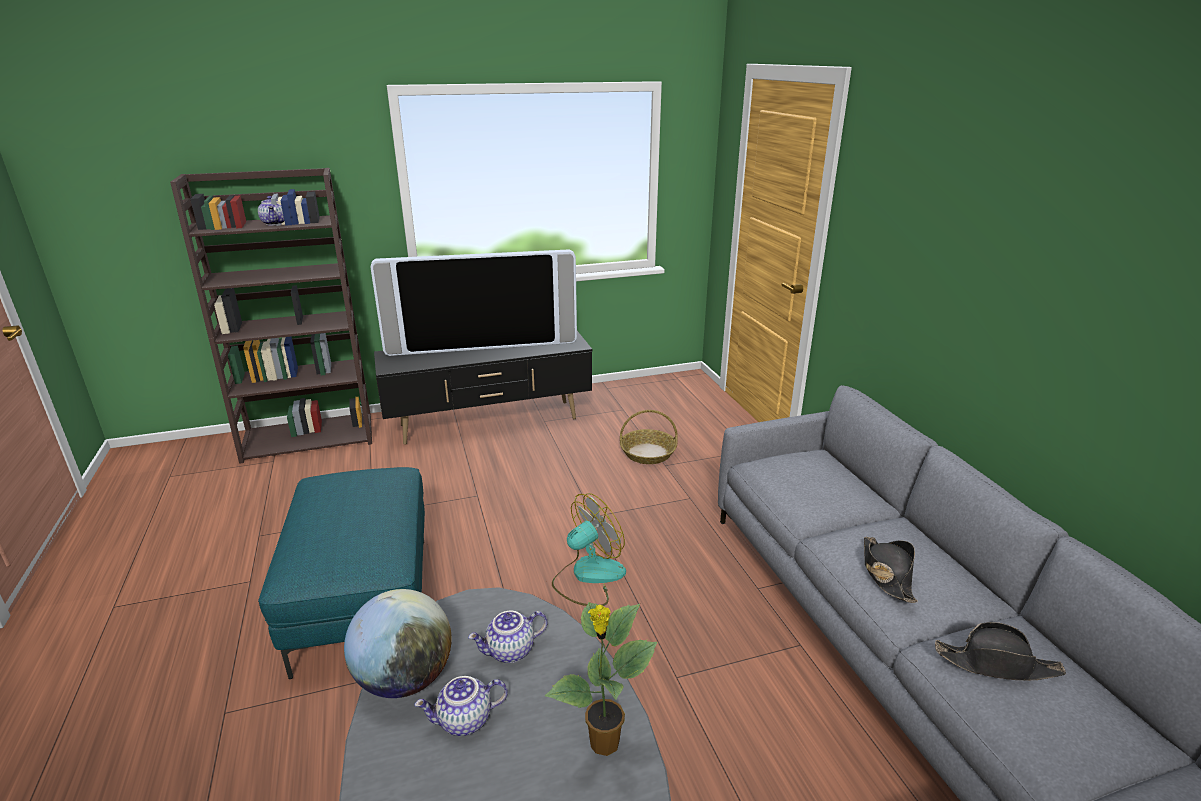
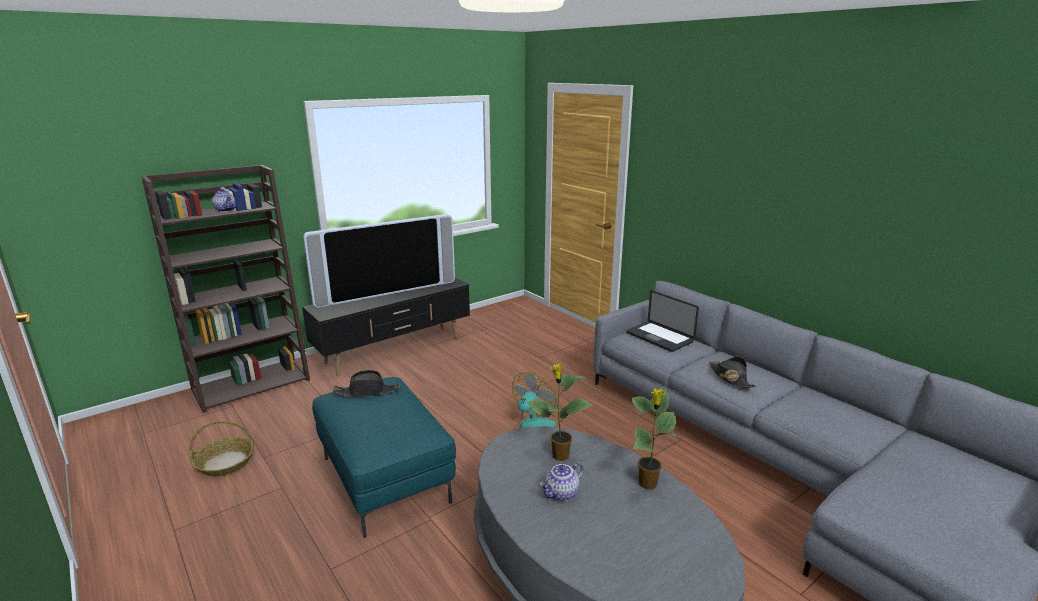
camera: 20 degrees left, 5 degrees down
globe [344,589,452,698] -> none
teapot [468,611,548,663] -> potted plant [527,364,593,461]
basket [620,410,678,464] -> basket moved to [190,421,254,476]
black hat [935,622,1066,681] -> black hat moved to [333,370,401,397]
none -> laptop [626,290,699,352]

